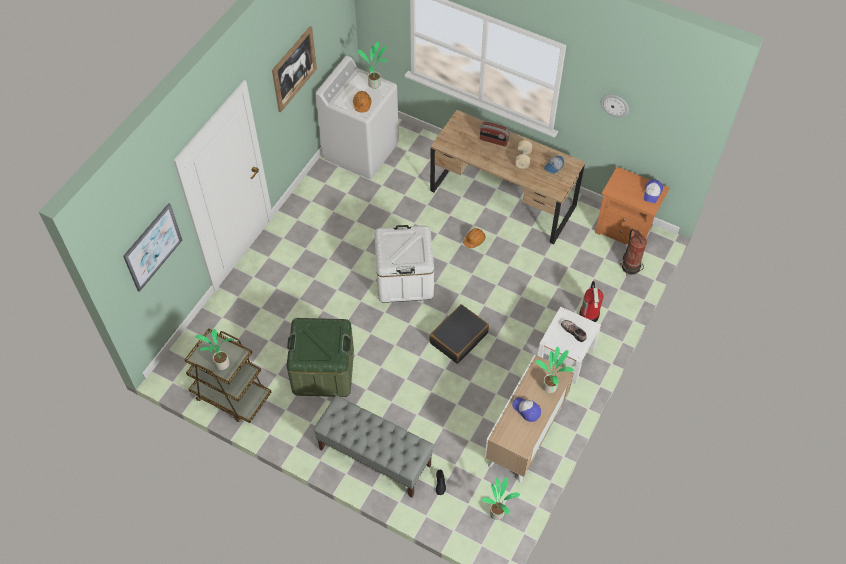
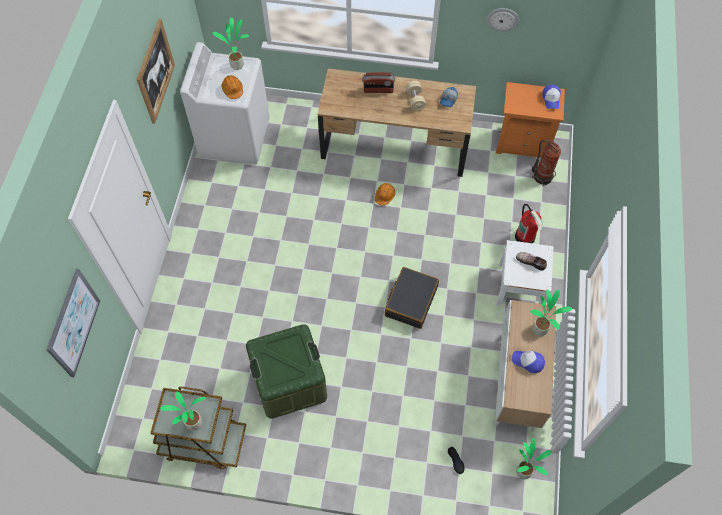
camera: 20 degrees left, 5 degrees up
grey bench [313,395,434,497] -> none
white storage box [374,225,434,303] -> none

